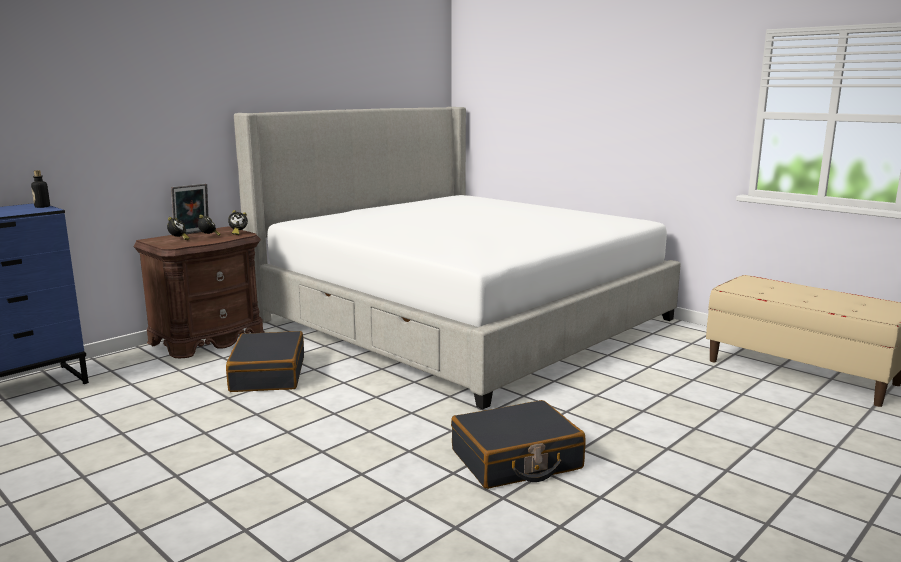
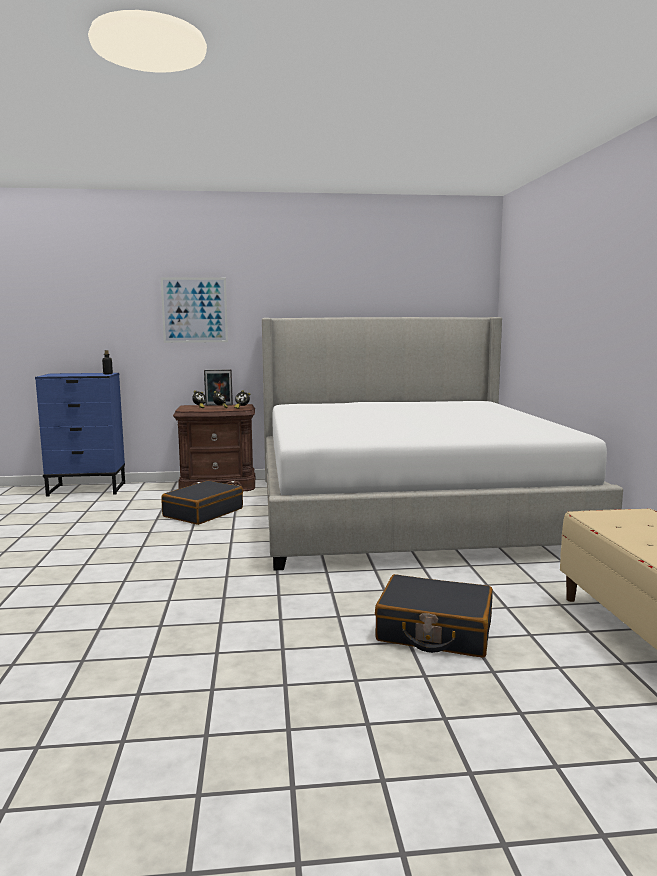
camera: 40 degrees right, 5 degrees down
black suitcase [451,400,585,489] -> black suitcase moved to [375,574,493,658]
none -> picture [161,277,228,343]

